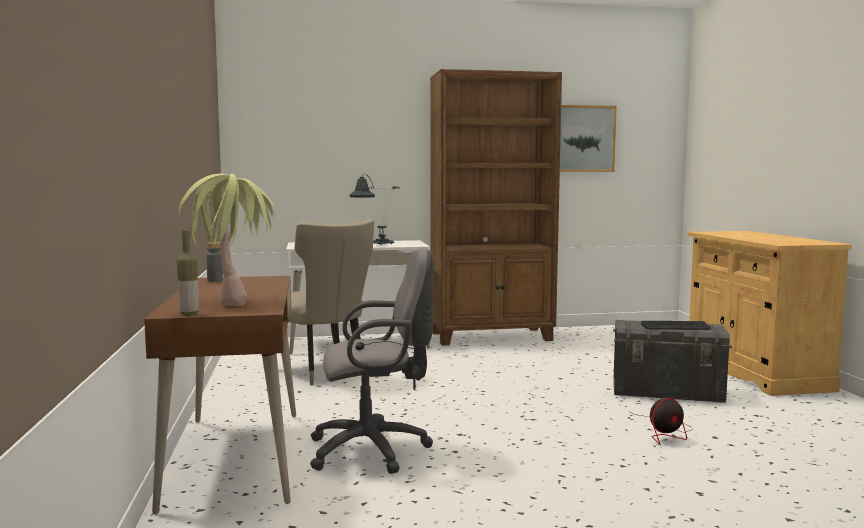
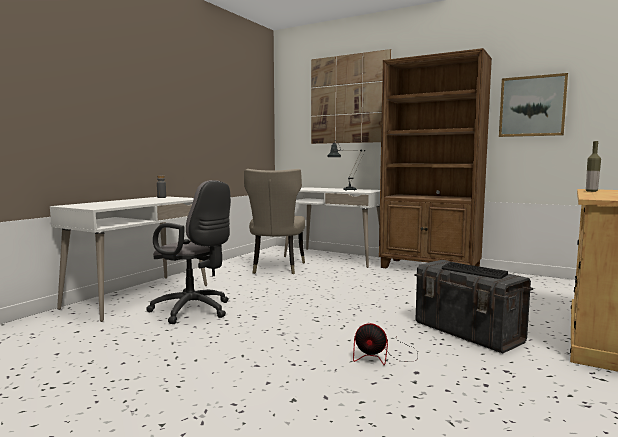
camera: 40 degrees right, 0 degrees up
brown desk [144,276,296,514] -> white desk [50,196,207,322]
bottle [176,230,199,315] -> bottle moved to [586,141,601,192]
potted plant [179,174,275,306] -> none
none -> picture [311,49,391,144]

